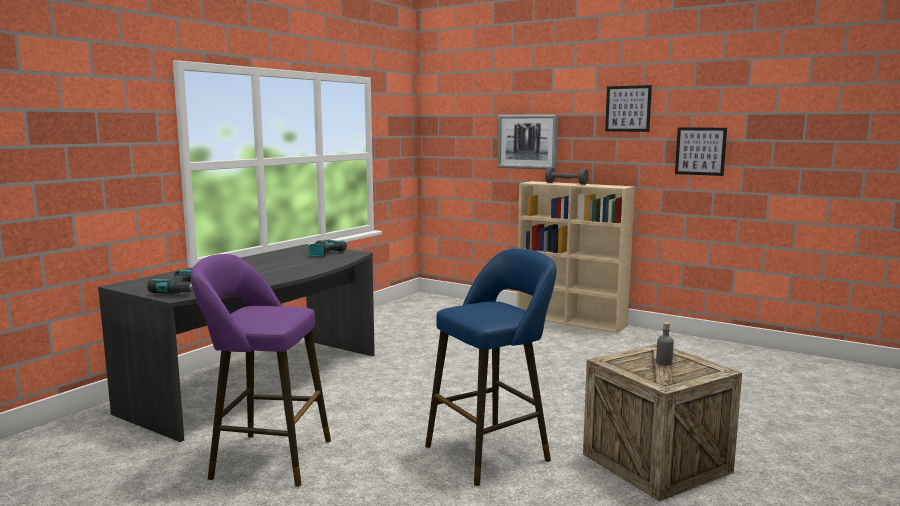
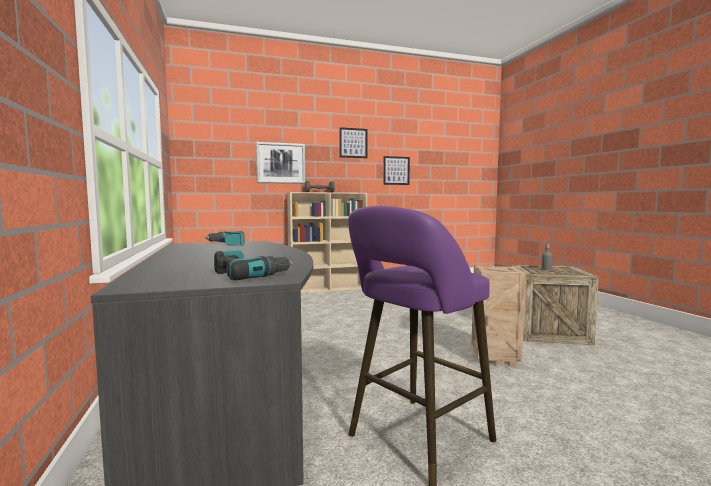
camera: 50 degrees left, 5 degrees down
blue stool [425,249,557,486] -> crate [471,266,526,366]

